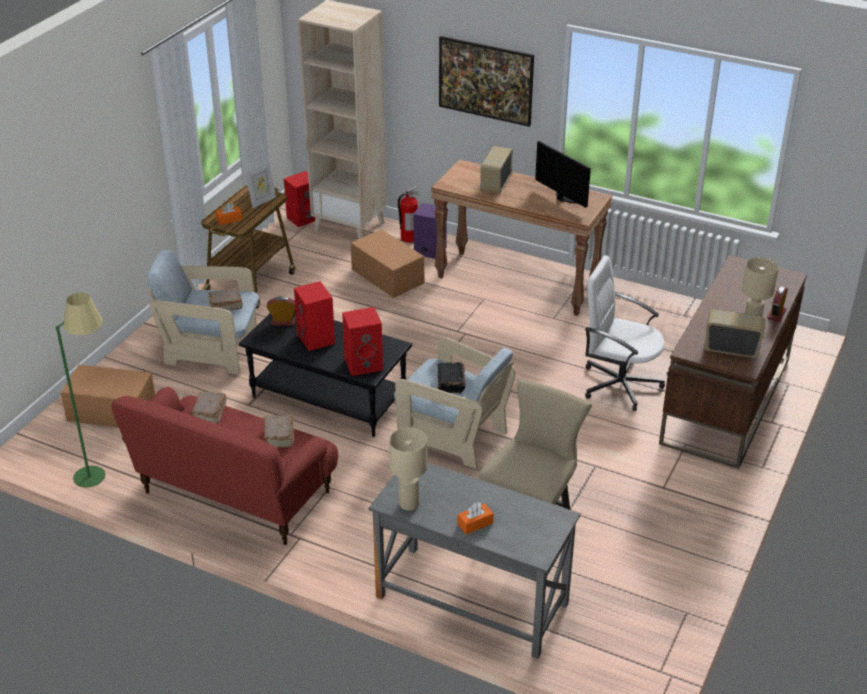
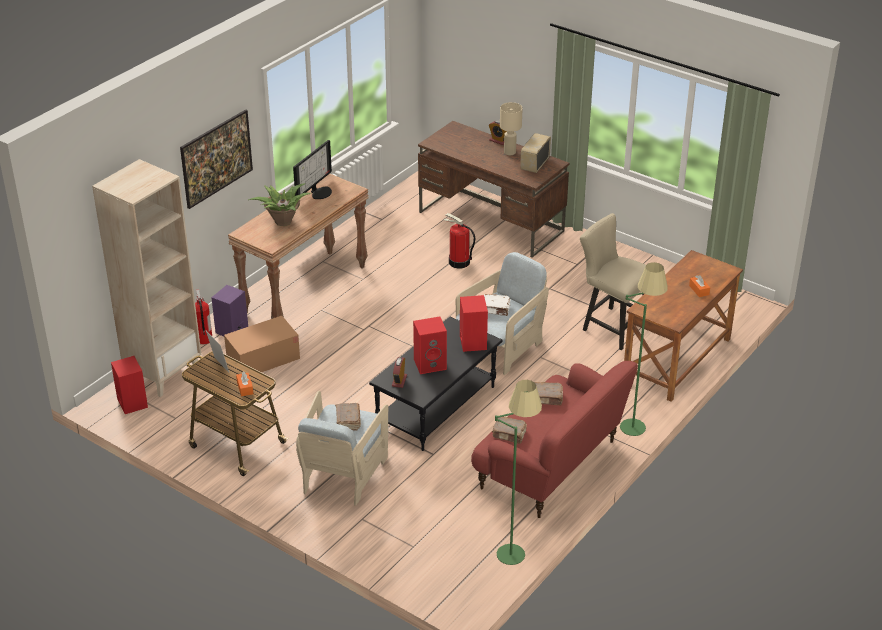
camera: 80 degrees left, 0 degrees up
cardboard box [60,365,155,428] -> none
grey desk [369,462,581,659] -> brown desk [624,250,743,402]
beige table lamp [389,428,427,511] -> none
black book [437,362,466,393] -> white book [484,294,511,316]
radio [480,146,513,193] -> potted plant [248,183,311,226]
monitor [535,141,591,208] -> monitor turned 150 degrees clockwise [293,140,332,199]
white office chair [585,255,665,411] -> fire extinguisher [443,213,475,269]
none -> green floor lamp [620,262,668,436]

